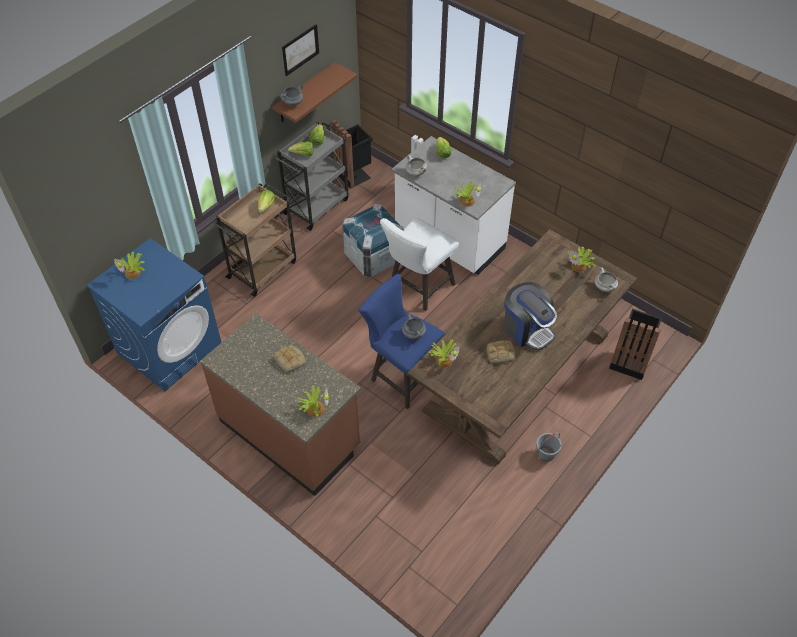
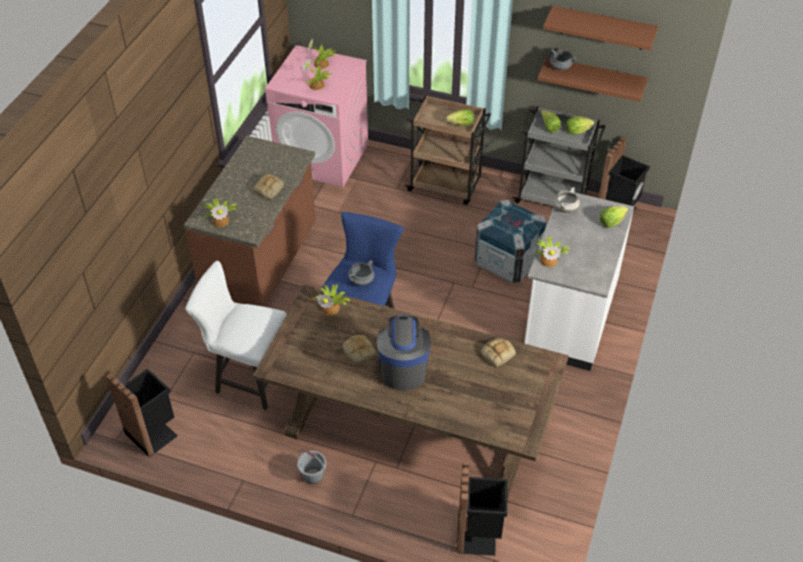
camera: 70 degrees right, 5 degrees down
blue washing machine [87,238,222,391] -> pink washing machine [265,45,368,187]
picture [282,24,319,76] -> brown shelf [543,6,658,50]
white stool [380,218,459,311] -> white stool moved to [185,261,287,410]
coffee machine [503,282,557,351] -> coffee machine turned 150 degrees clockwise [377,315,431,391]
potted plant [567,246,595,272] -> potted plant moved to [303,59,332,90]
white cooking pot [595,268,618,292] -> none
none -> black trash can [106,368,178,457]
none -> bread [481,338,516,367]

